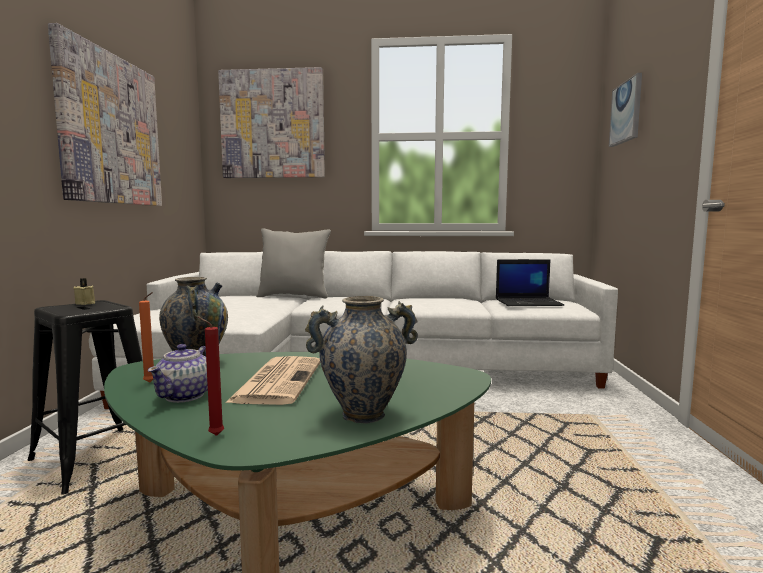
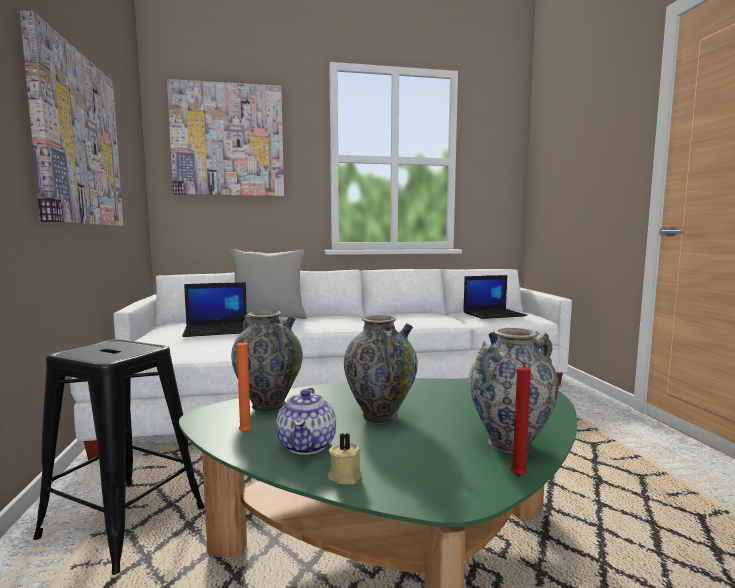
camera: 15 degrees left, 0 degrees up
beige candle [73,278,95,305] -> beige candle moved to [328,433,362,484]
red candle [196,316,224,436] -> red candle moved to [511,357,531,477]
newspaper [225,356,320,405] -> vase [344,315,418,424]
picture [609,73,642,147] -> none
none -> laptop [182,282,247,337]

